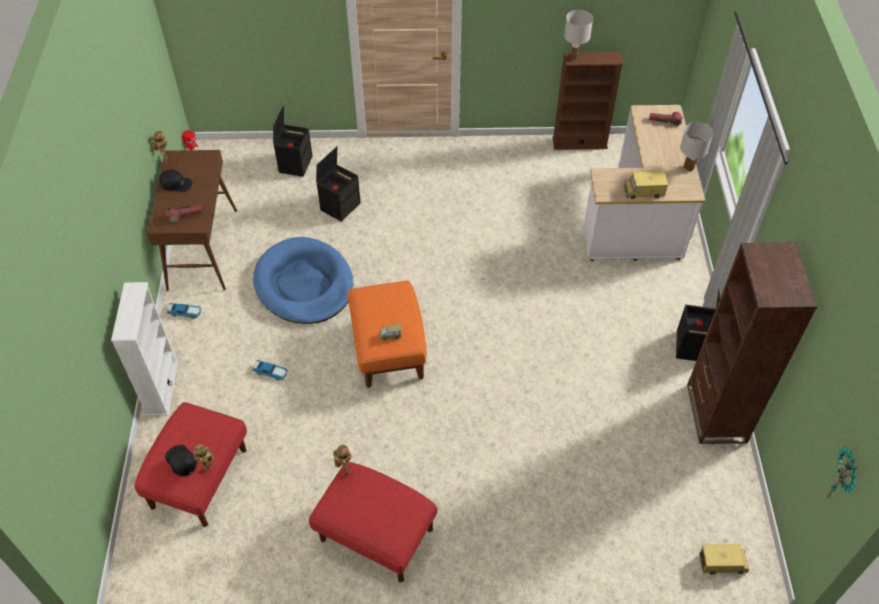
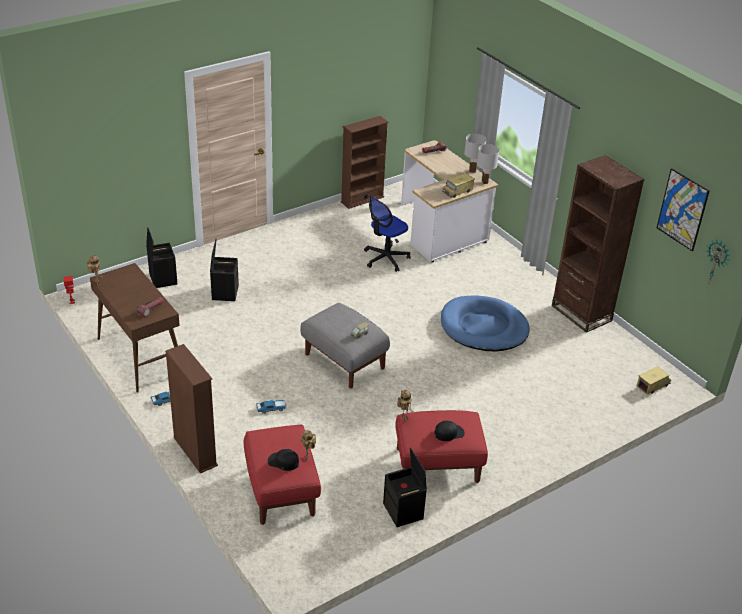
camera: 35 degrees left, 15 degrees down
white bookcase [111,282,178,416] -> brown bookcase [165,344,218,473]
black cap [159,169,192,192] -> black cap moved to [434,421,465,441]
blue dog bed [253,237,353,324] -> blue dog bed moved to [441,295,529,351]
orange ottoman [348,281,427,388] -> grey ottoman [300,303,390,388]
white table lamp [564,10,593,60] -> white table lamp moved to [477,144,499,184]
black storage box [676,290,720,361] -> black storage box moved to [383,447,427,527]
none -> office chair [364,195,411,272]
none -> picture [657,168,709,251]

